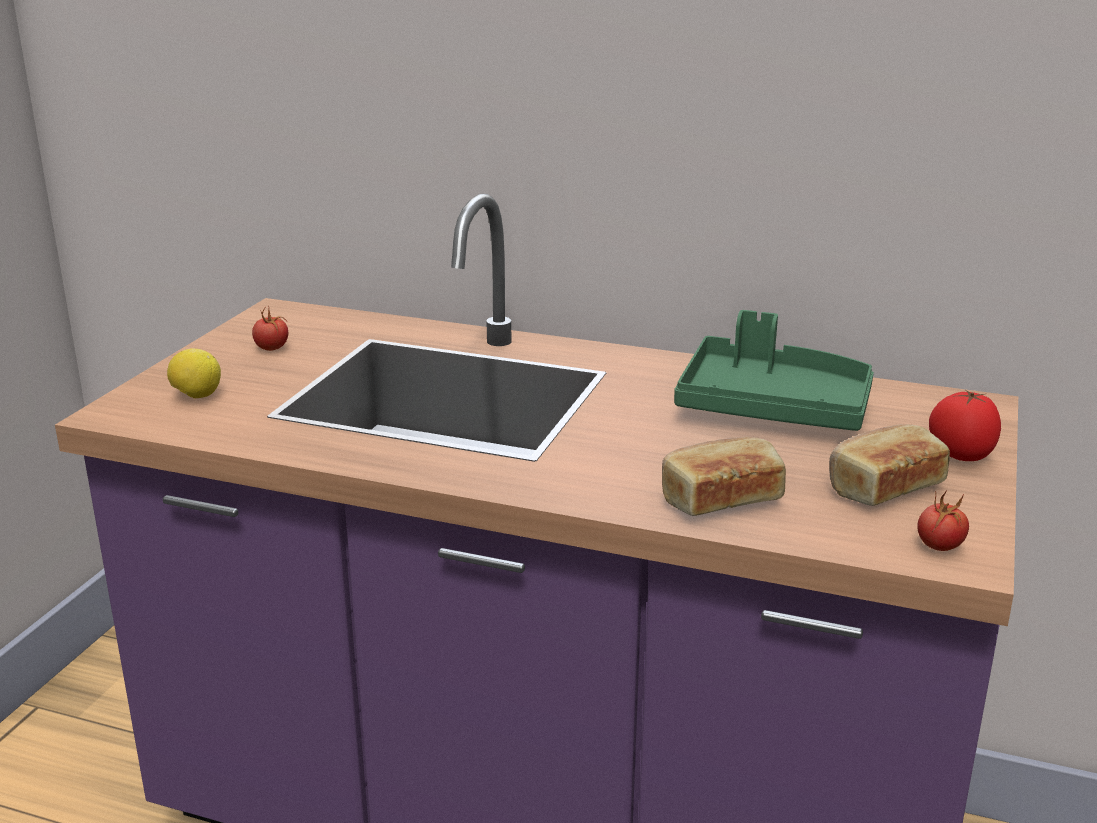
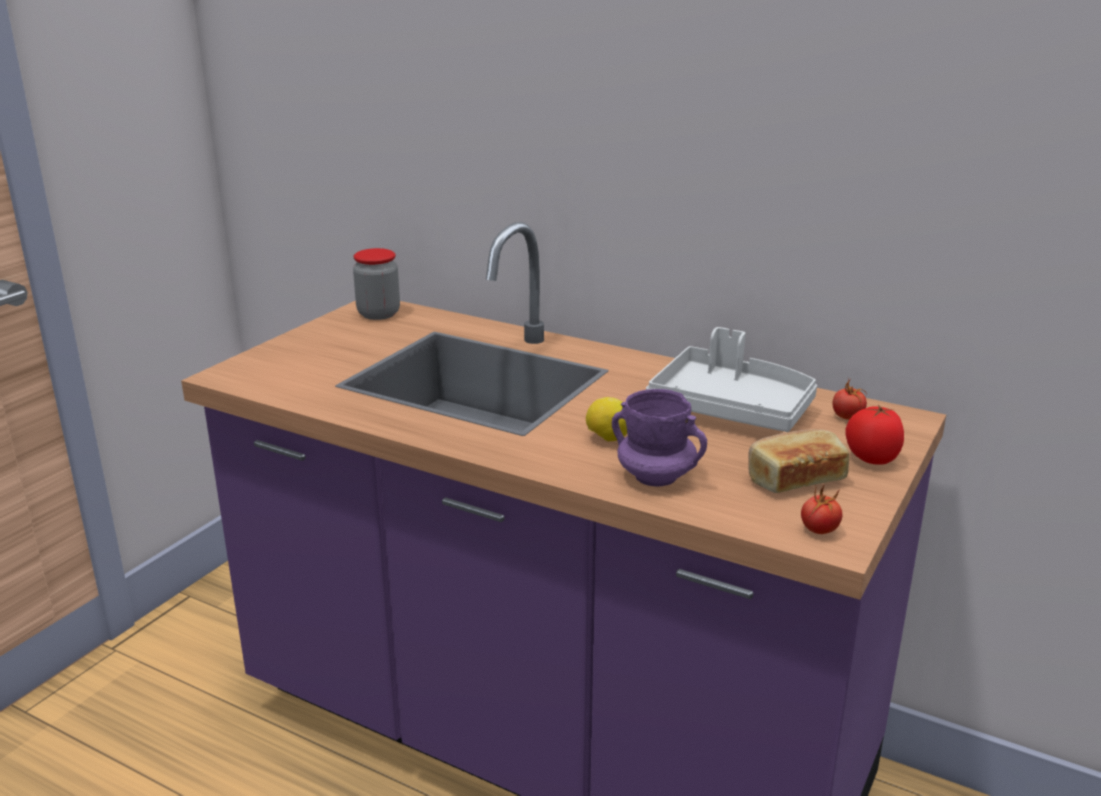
camera: 10 degrees right, 0 degrees up
lemon [167,348,221,399] -> lemon moved to [586,397,627,441]
tomato [252,305,288,351] -> tomato moved to [833,379,867,420]
bread [662,437,786,516] -> purple mug [612,389,707,487]
green tray [674,310,874,431] -> grey tray [646,327,817,432]
none -> jar [353,248,400,320]

